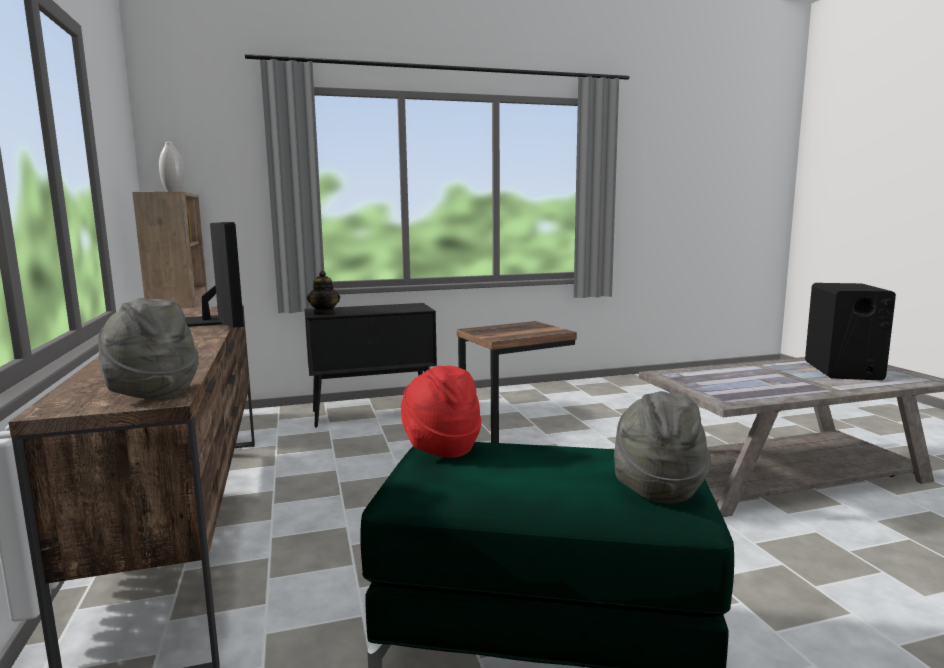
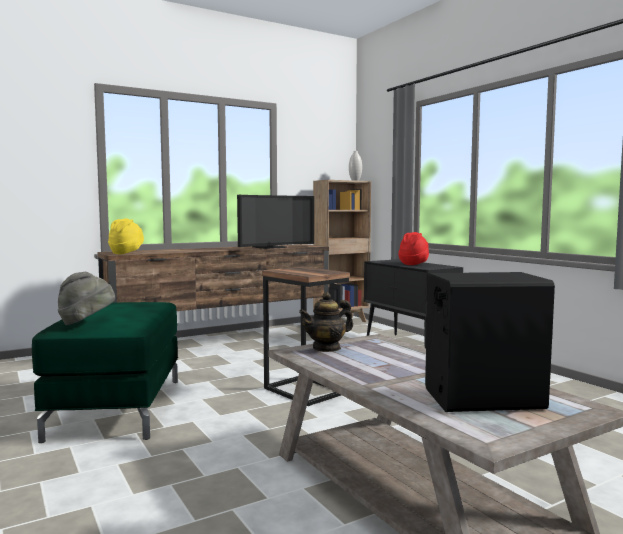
camera: 75 degrees right, 5 degrees down
grey hat [98,298,199,400] -> yellow hat [108,218,144,254]
teapot [307,271,340,315] -> teapot moved to [299,292,353,352]
red hat [401,366,482,458] -> red hat moved to [398,232,429,265]

